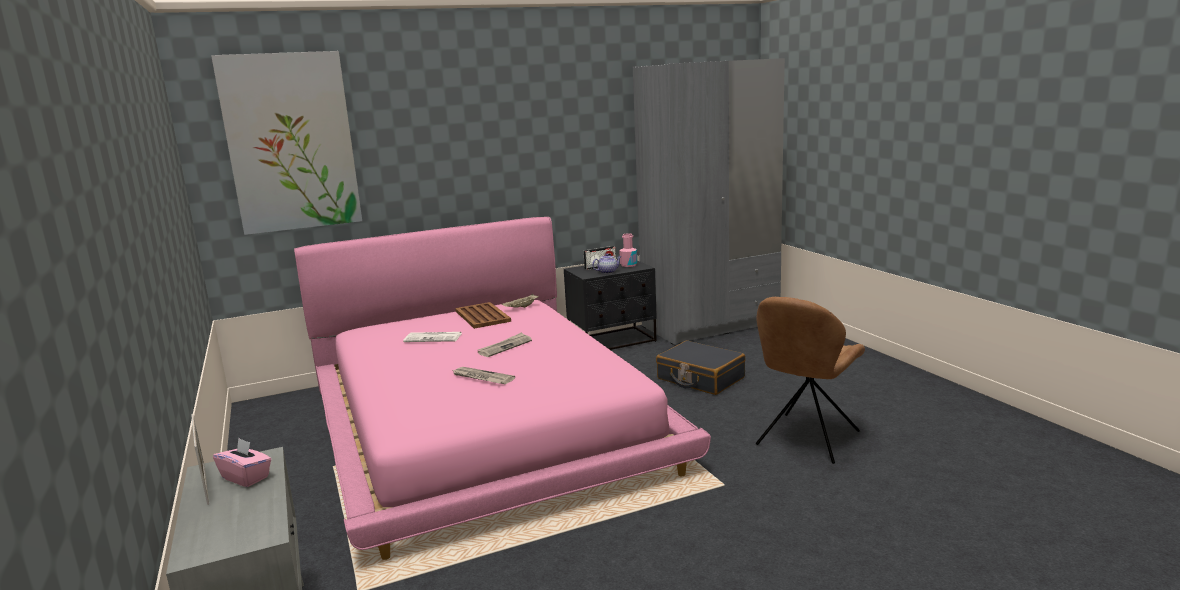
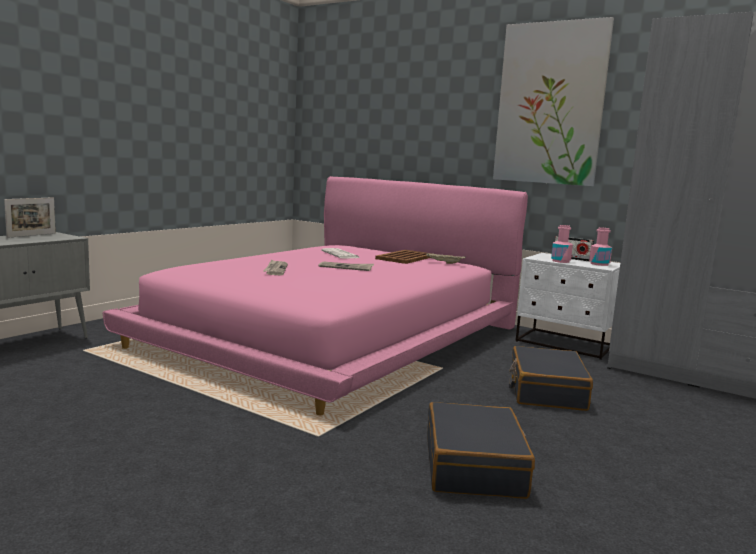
camera: 55 degrees right, 5 degrees down
picture [211,51,362,235] -> picture moved to [493,17,614,186]
pink tissue box [213,438,271,487] -> none
black nightstand [564,261,657,350] -> white nightstand [516,253,620,360]
teapot [592,253,622,274] -> pink bottle [551,225,573,263]
brown chair [756,297,865,464] -> black suitcase [427,402,535,499]

